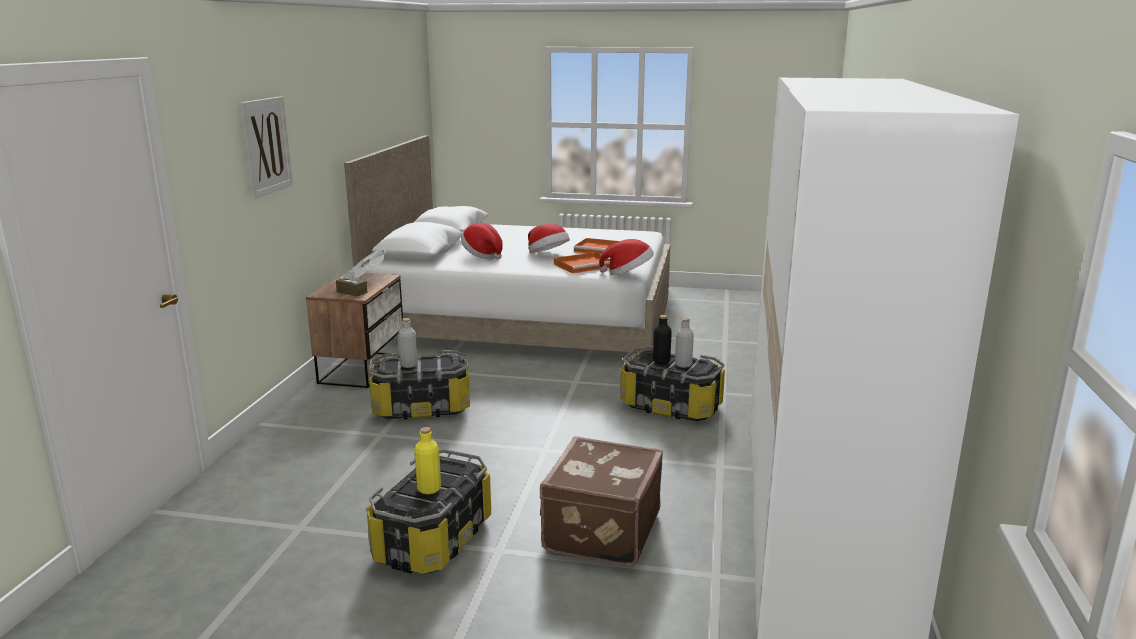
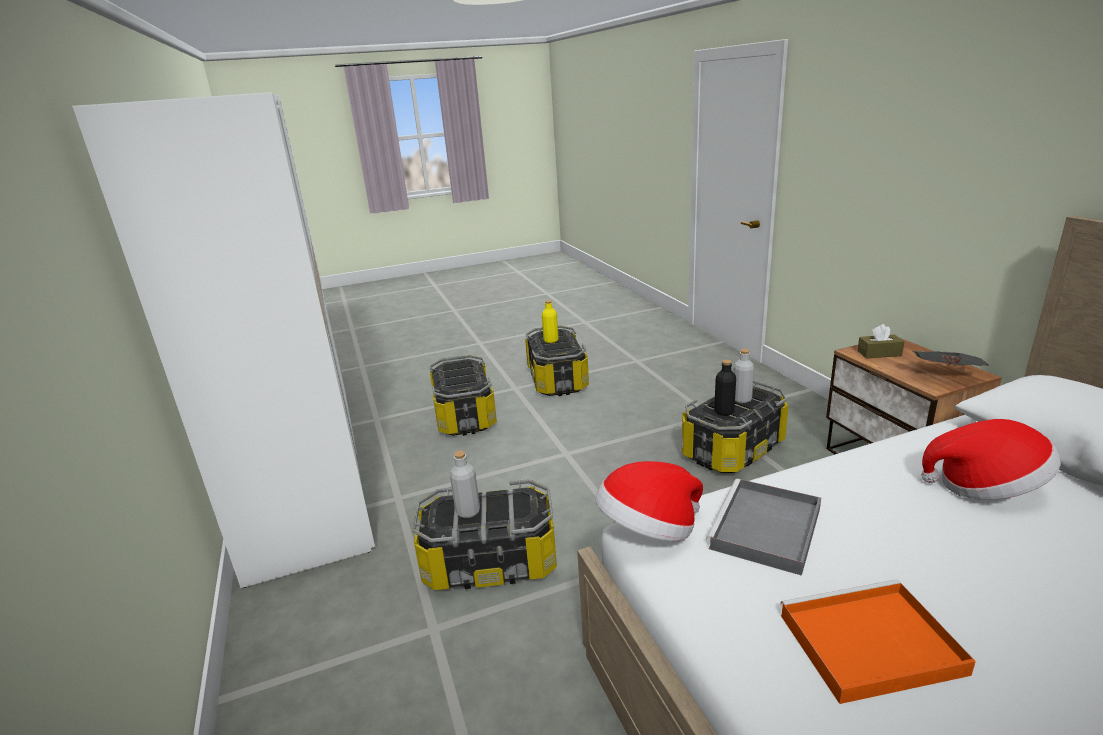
camera: 150 degrees right, 5 degrees up
picture [240,96,293,199] -> none
hat [528,224,570,253] -> none
brown suitcase [540,436,663,567] -> storage box [430,355,497,436]
orange tray [554,252,610,274] -> grey tray [706,479,821,576]
black bottle [653,315,672,364] -> black bottle moved to [714,360,736,416]

